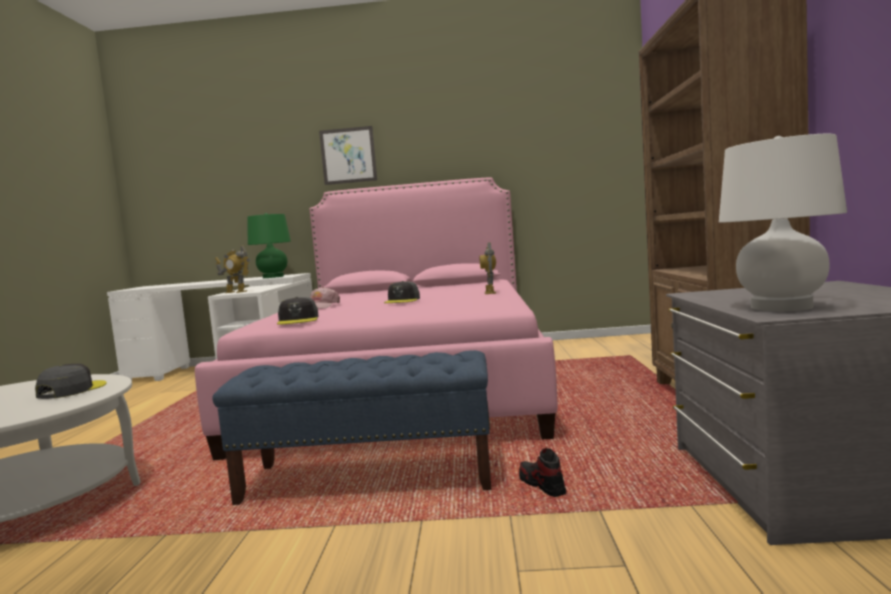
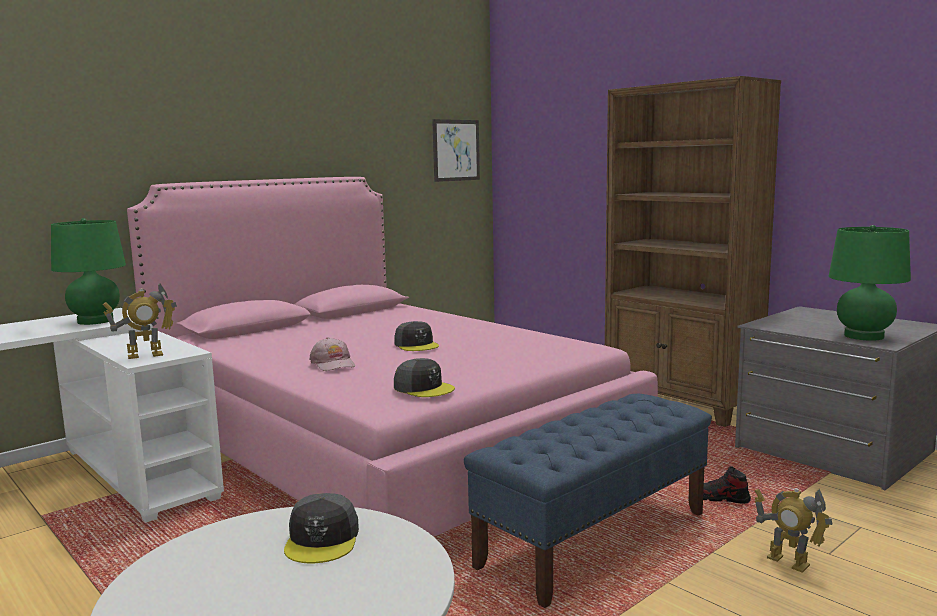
camera: 45 degrees left, 5 degrees up
grey cap [35,364,107,399] -> grey cap turned 150 degrees counterclockwise [284,493,359,563]
picture [319,126,377,185] -> picture moved to [432,119,480,182]
toy robot [479,242,496,294] -> toy robot moved to [755,488,832,573]
white table lamp [719,134,847,311] -> green table lamp [829,225,911,341]

